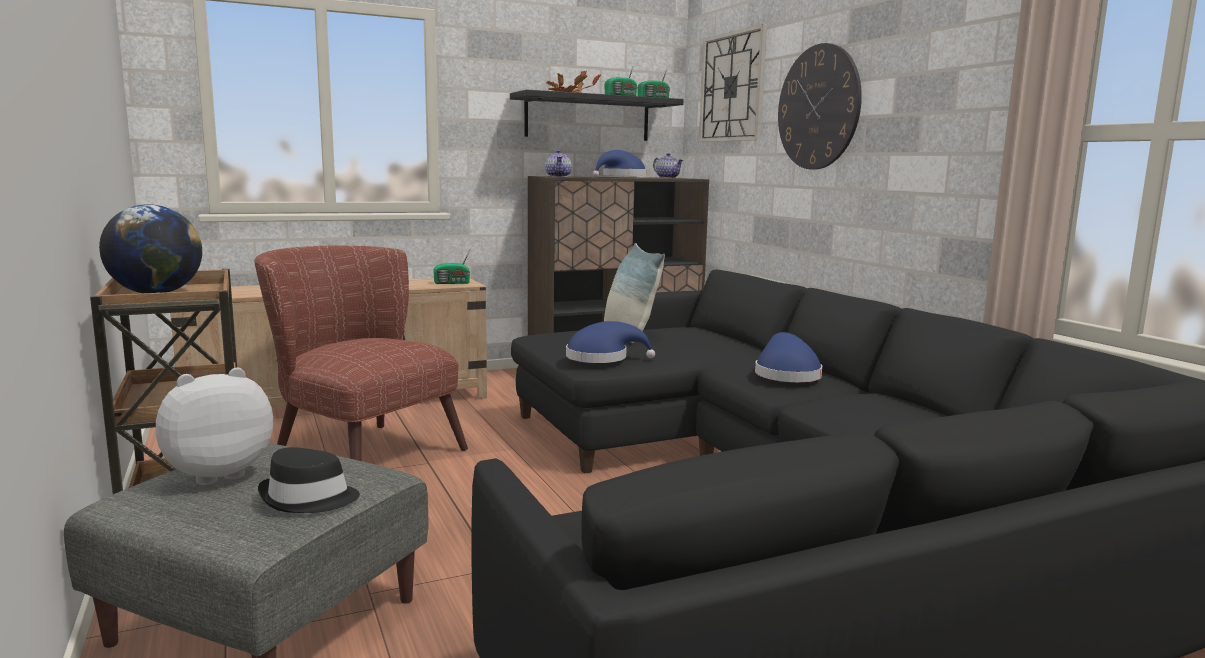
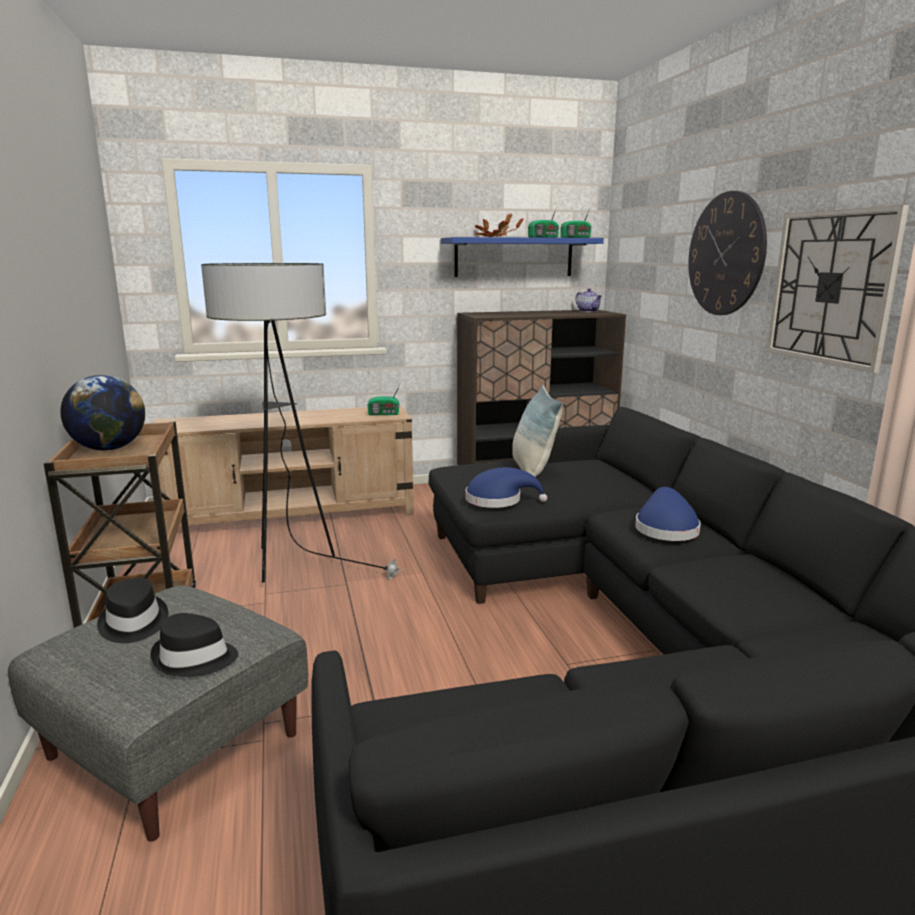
camera: 10 degrees right, 5 degrees up
plush toy [156,367,273,485] -> black hat [97,578,169,643]
brown armchair [254,245,468,461] -> floor lamp [201,263,402,583]
black shelf [510,90,684,141] -> blue shelf [441,237,604,277]
teapot [545,150,572,177] -> none
blue hat [593,150,646,177] -> none
wall clock [699,24,767,142] -> wall clock moved to [767,205,909,373]

